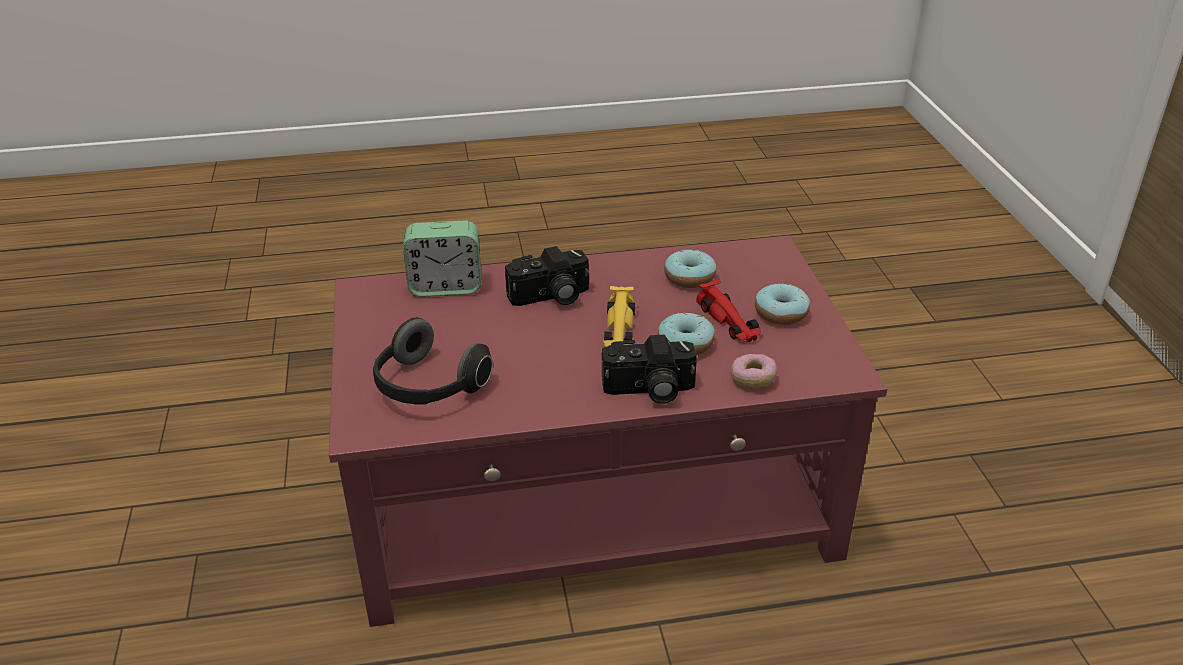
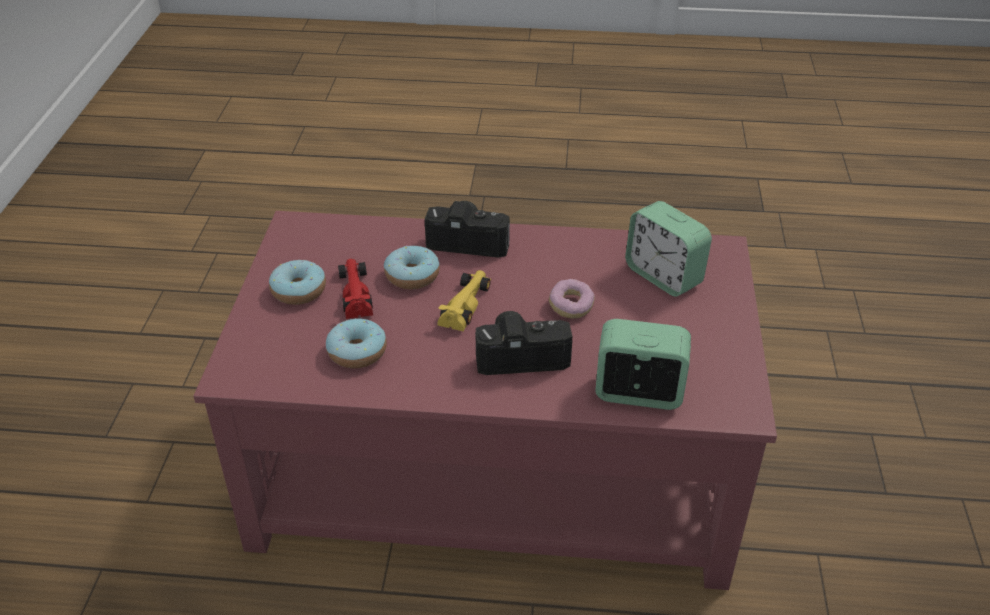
camera: 165 degrees left, 5 degrees up
headphones [373,317,493,405] -> alarm clock [625,201,712,296]
donut [731,354,777,388] -> donut moved to [549,279,595,319]

